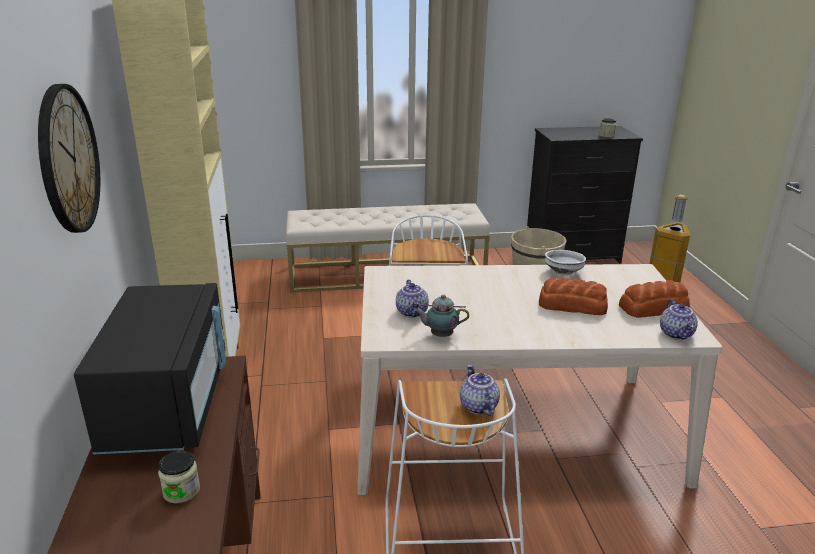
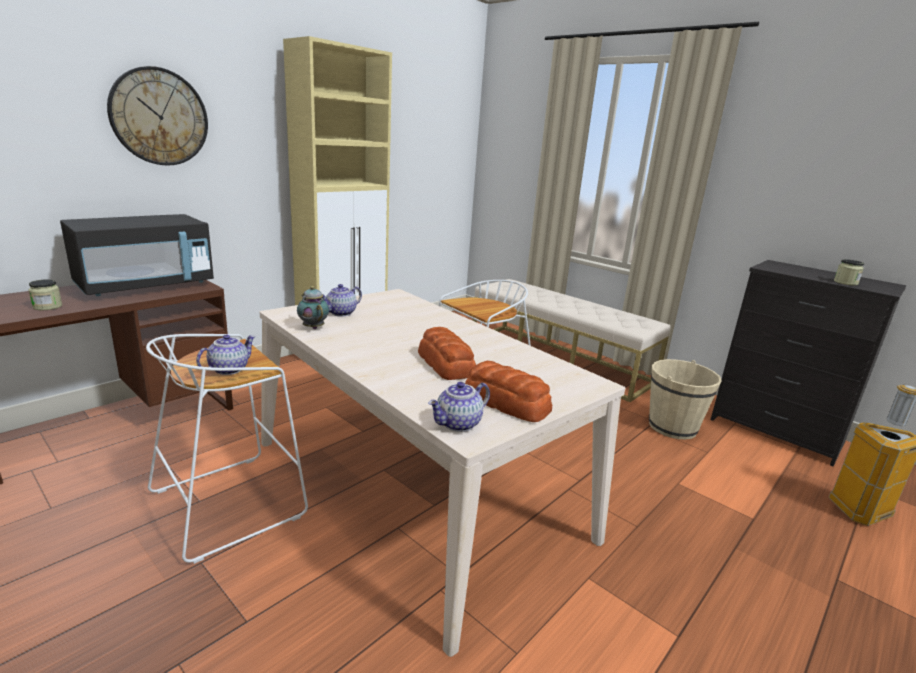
camera: 50 degrees right, 5 degrees down
white bowl [545,250,586,275] -> none

